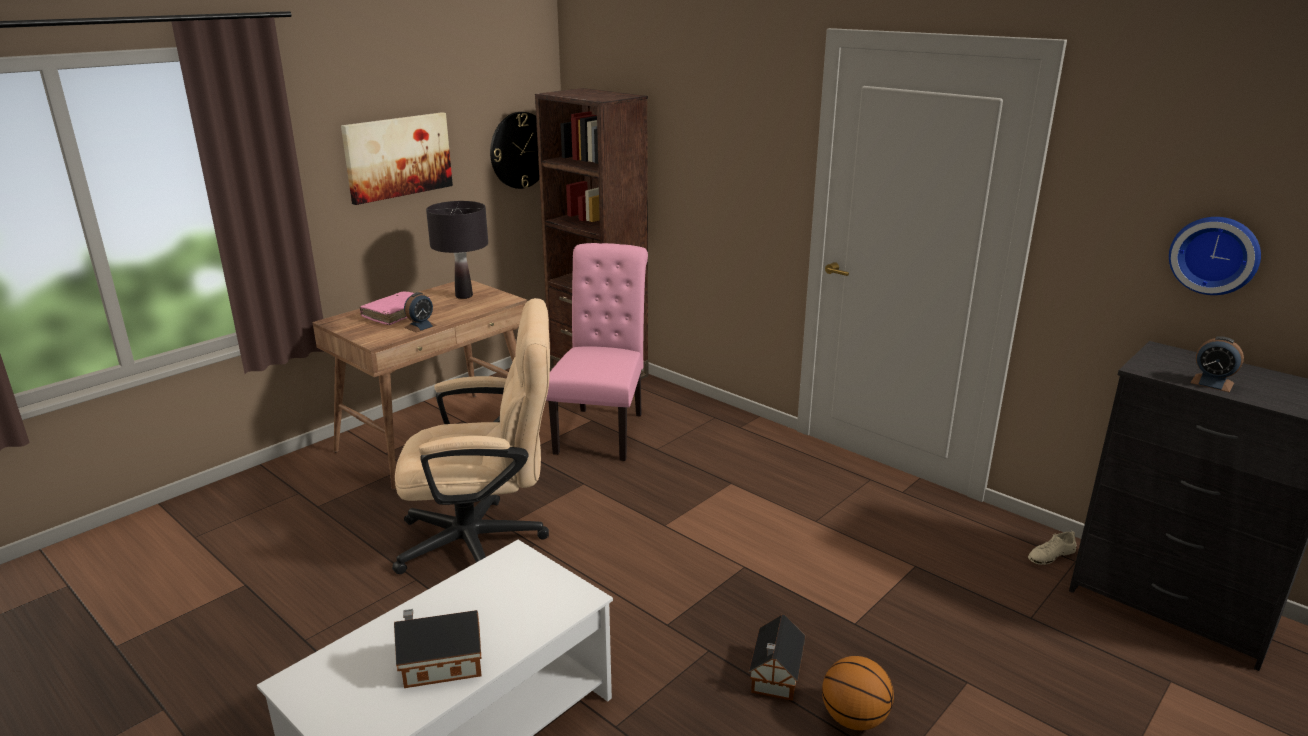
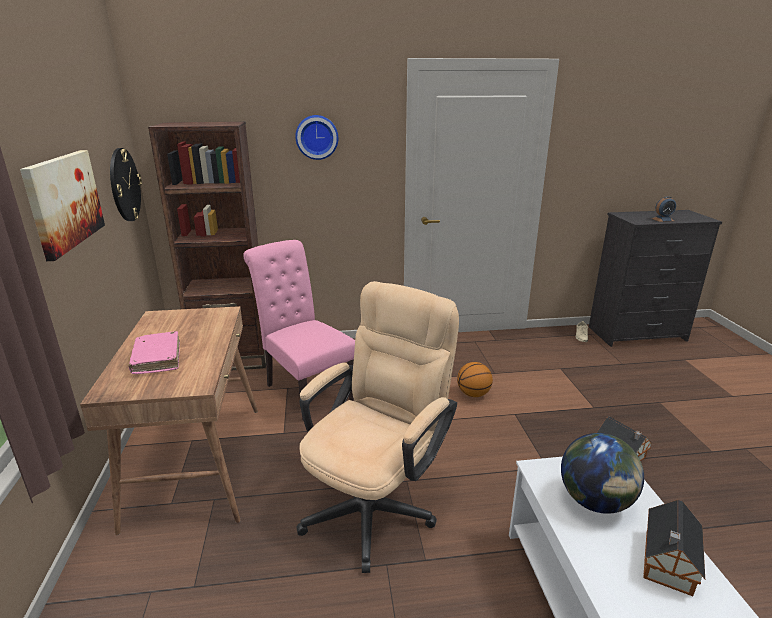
camera: 50 degrees left, 0 degrees up
alarm clock [404,292,437,333] -> none
black table lamp [426,201,488,299] -> none
basketball [822,656,894,730] -> basketball moved to [457,362,493,397]
wall clock [1169,217,1261,295] -> wall clock moved to [295,115,338,160]
none -> globe [561,433,644,514]

